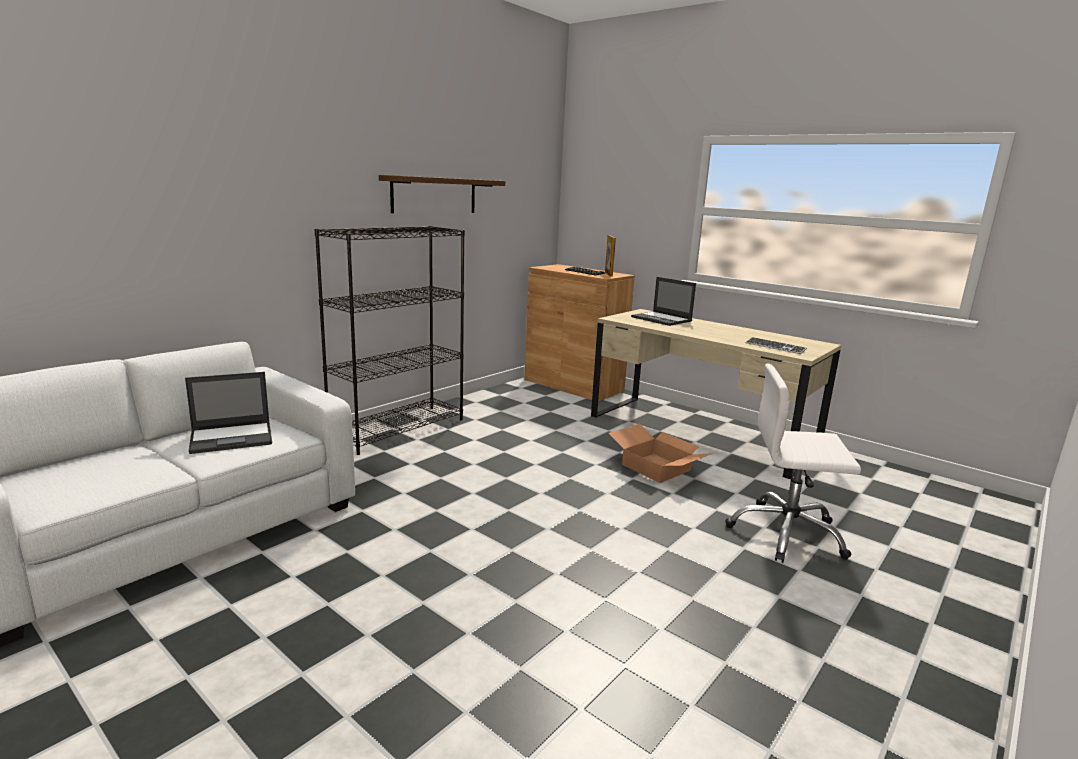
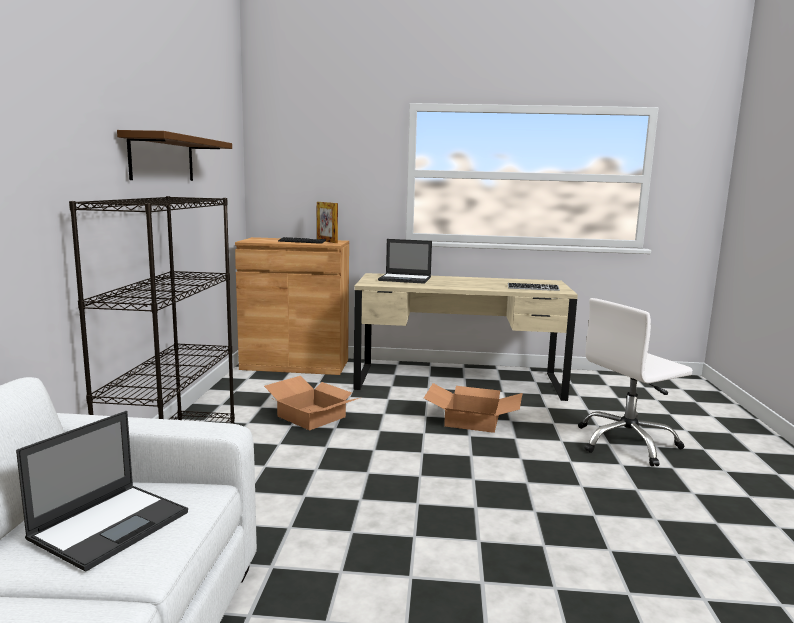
camera: 35 degrees left, 5 degrees down
none -> cardboard box [264,376,359,431]

